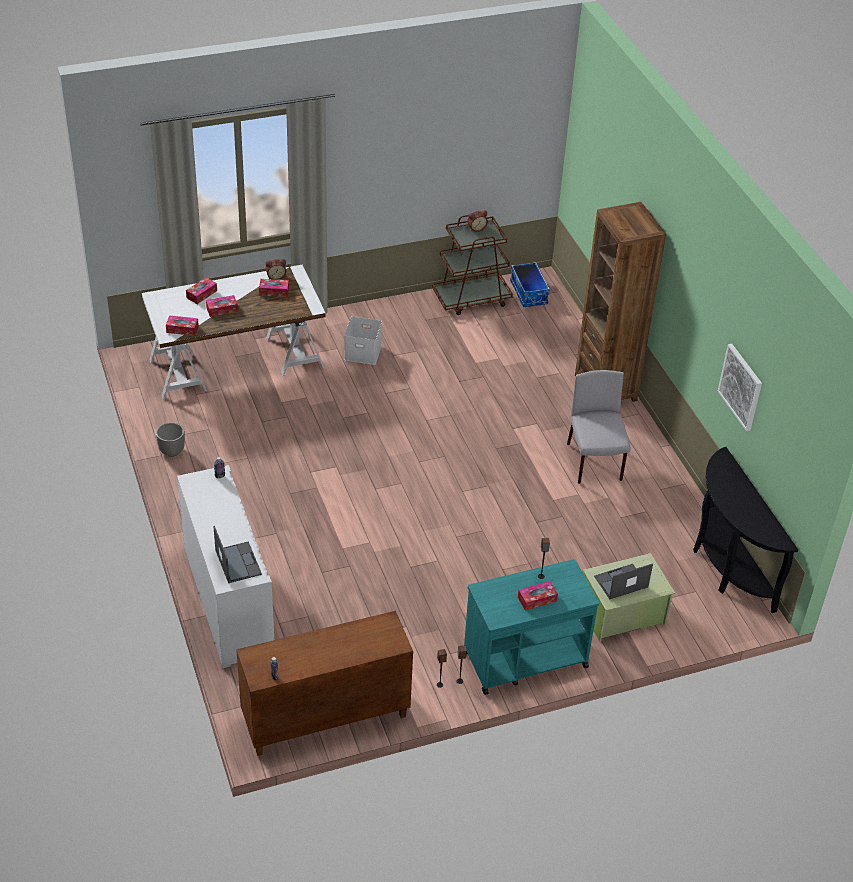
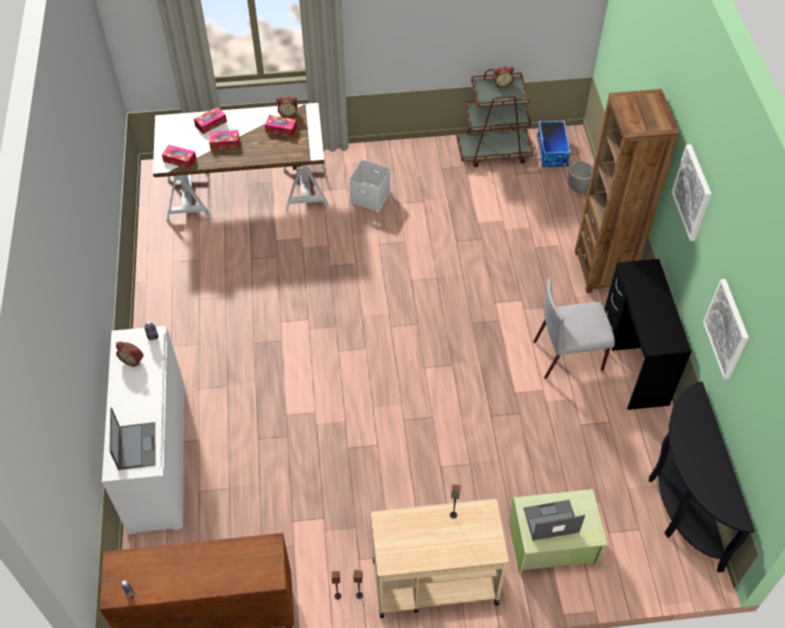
camera: 15 degrees right, 10 degrees up
planter [156,422,185,457] -> planter moved to [568,161,593,193]
turquoise cart [464,559,599,695] -> beige cart [371,499,509,618]
tissue box [518,581,558,611] -> none
grey chair [567,370,631,484] -> grey chair turned 105 degrees counterclockwise [533,279,615,379]
none -> alarm clock [116,342,143,367]
none -> black desk [604,259,692,410]
none -> picture [672,144,712,241]

